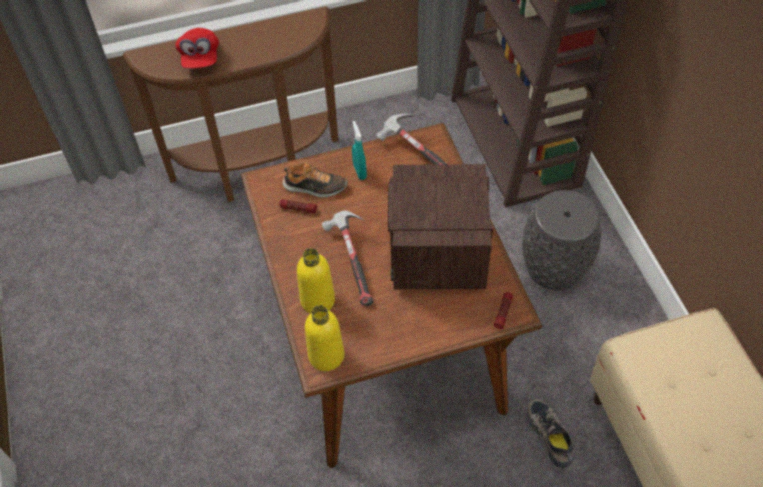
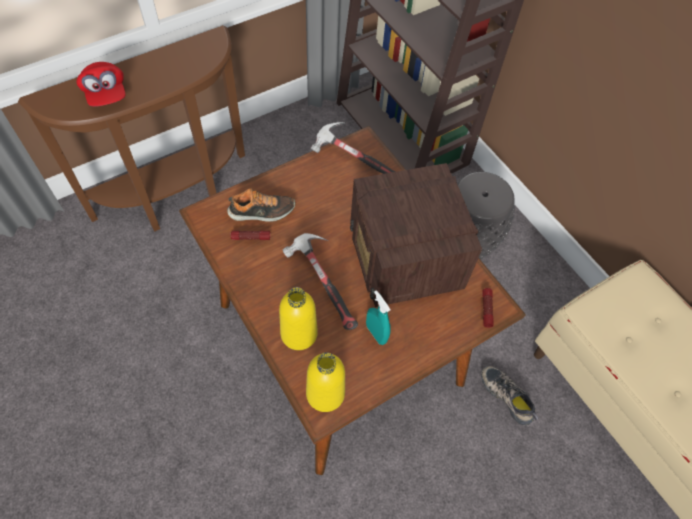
camera: 20 degrees left, 5 degrees up
turquoise spray bottle [352,121,367,180] -> turquoise spray bottle moved to [366,290,391,345]

